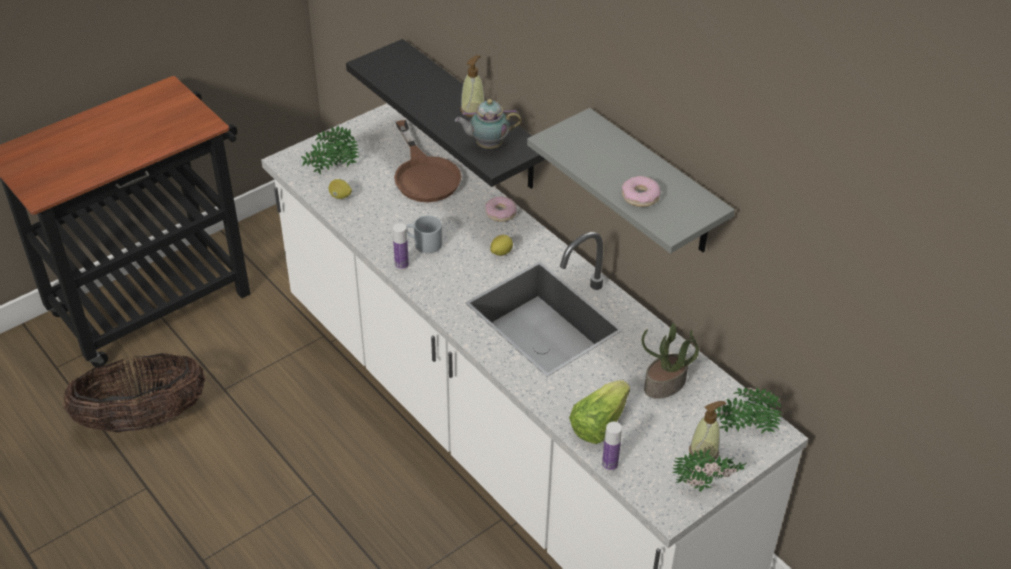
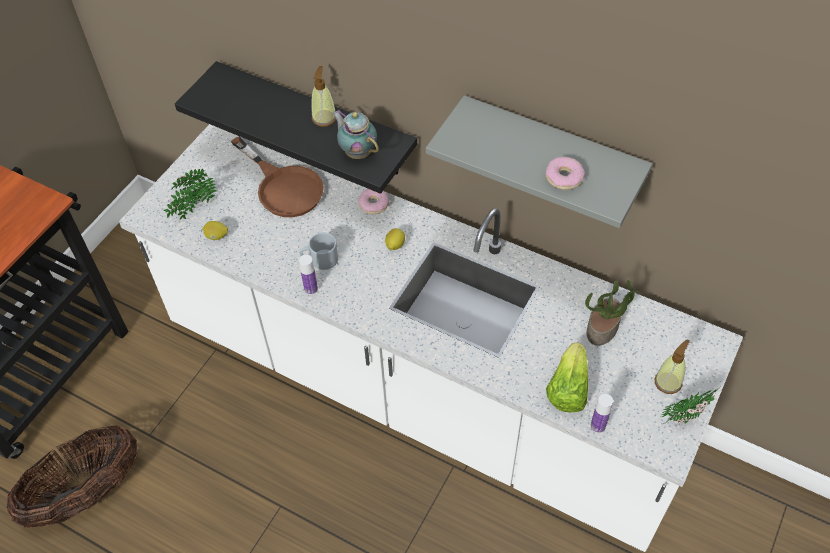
camera: 20 degrees left, 10 degrees up
teapot [455,99,522,149] -> teapot turned 75 degrees clockwise [332,110,379,159]
potted plant [715,388,782,434] -> none

